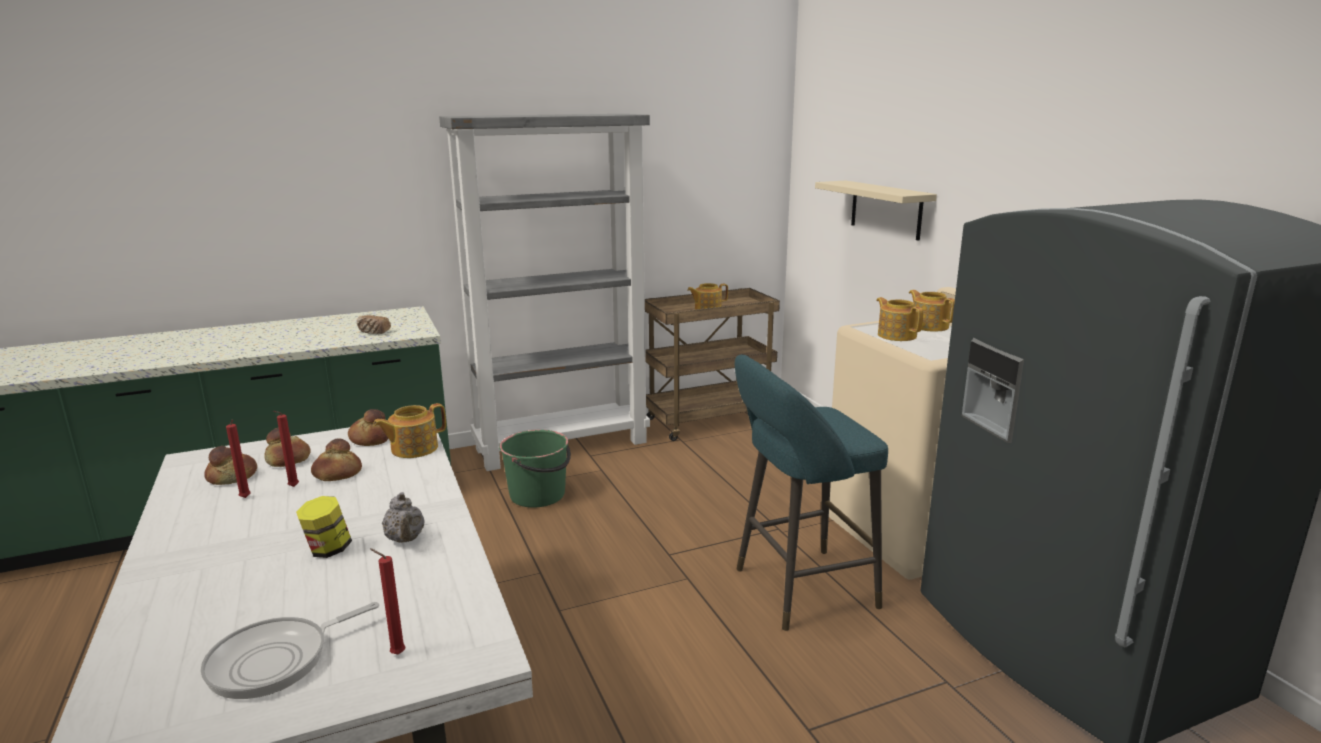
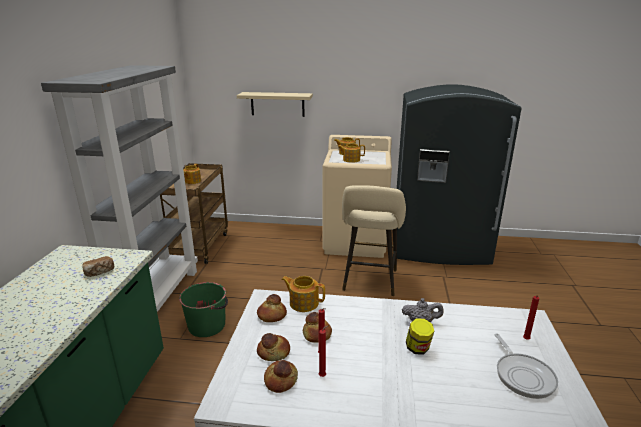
camera: 60 degrees left, 5 degrees up
teapot [373,403,446,458] -> teapot turned 120 degrees clockwise [282,276,325,312]
turquoise stool [735,354,888,631] -> beige stool [342,185,406,296]

